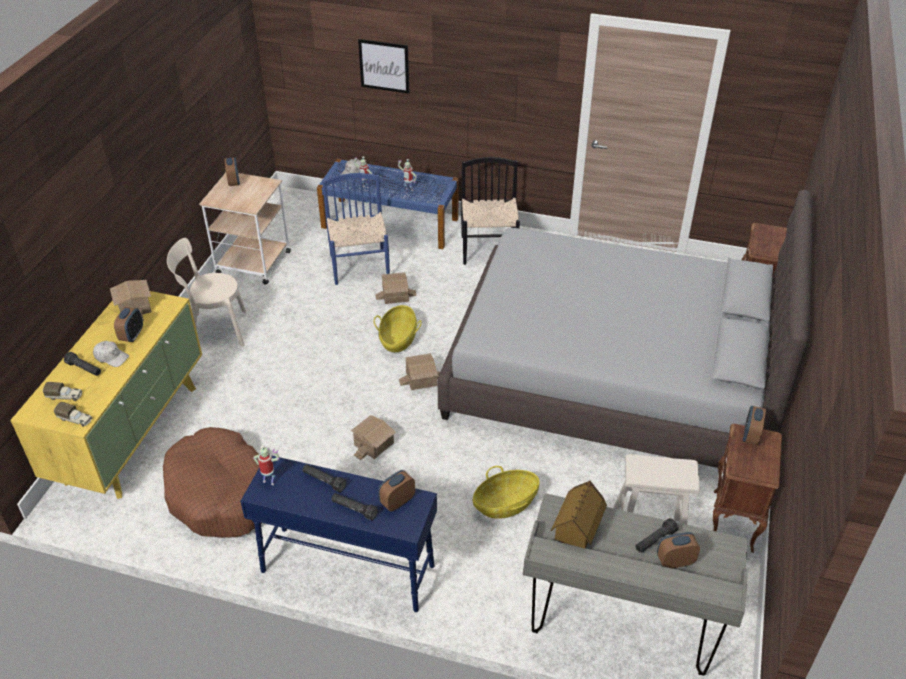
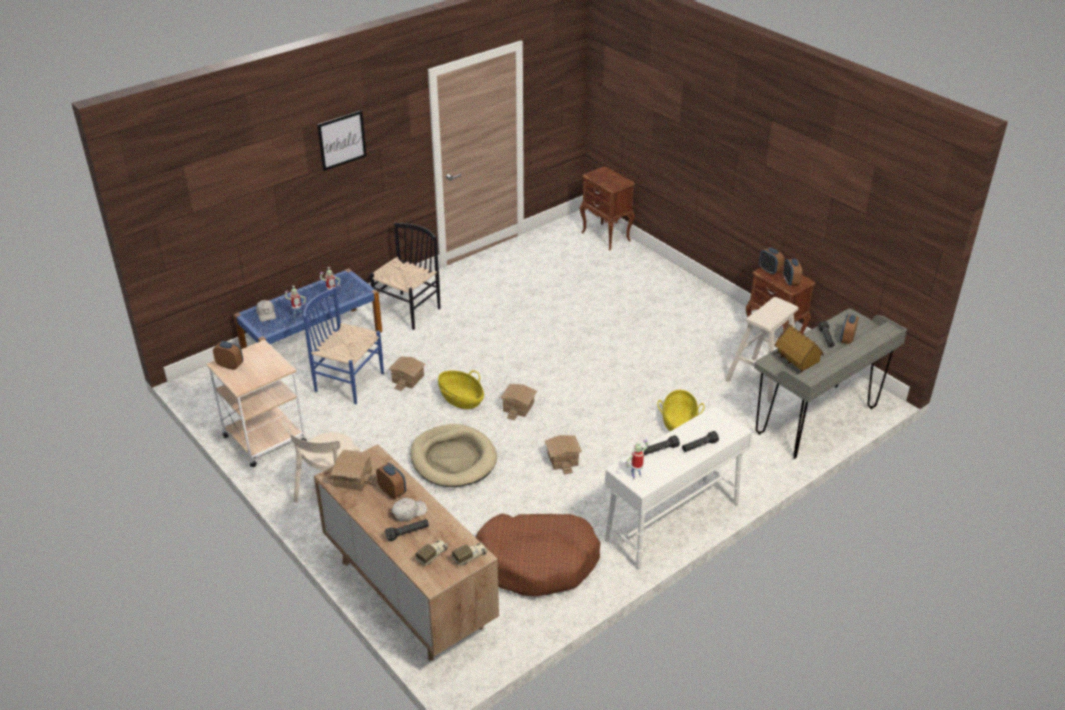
camera: 55 degrees left, 5 degrees down
yellow dresser [10,291,202,499] -> green dresser [314,444,499,661]
blue console table [240,455,437,612] -> white console table [605,406,752,569]
picture [358,39,409,94] -> picture moved to [317,110,367,171]
alarm clock [378,470,415,511] -> alarm clock moved to [783,258,802,286]
grey bed [438,190,813,468] -> none
black chair [461,157,520,265] -> black chair turned 90 degrees clockwise [370,222,441,330]
none -> beige dog bed [410,424,497,487]

